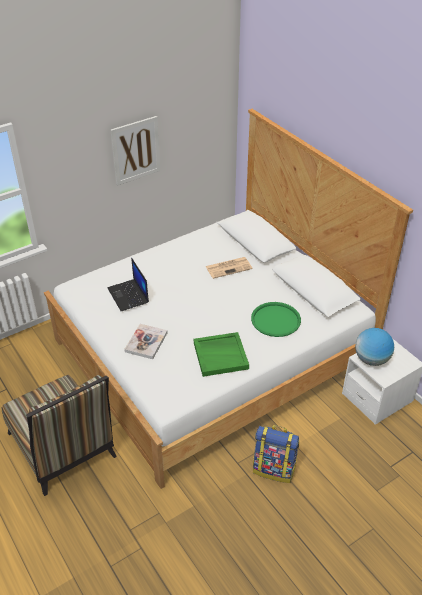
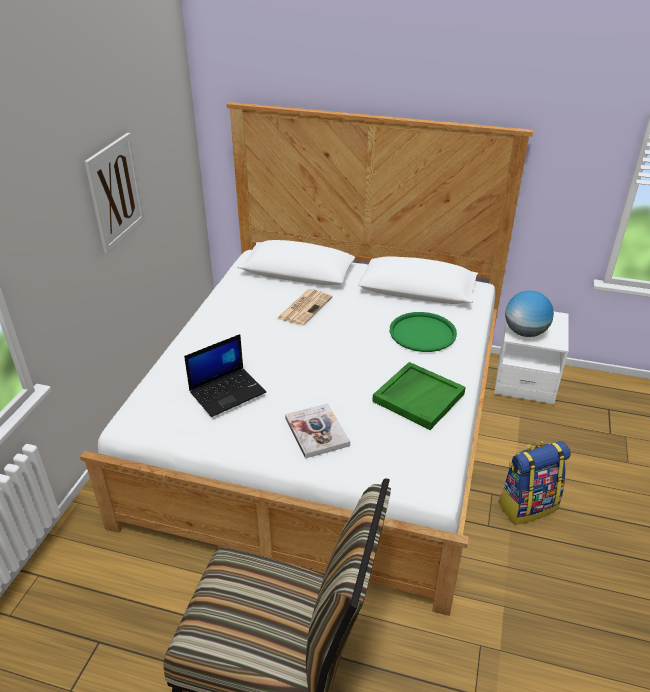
camera: 40 degrees left, 5 degrees down
laptop [108,258,149,311] -> laptop turned 60 degrees counterclockwise [184,334,266,417]

